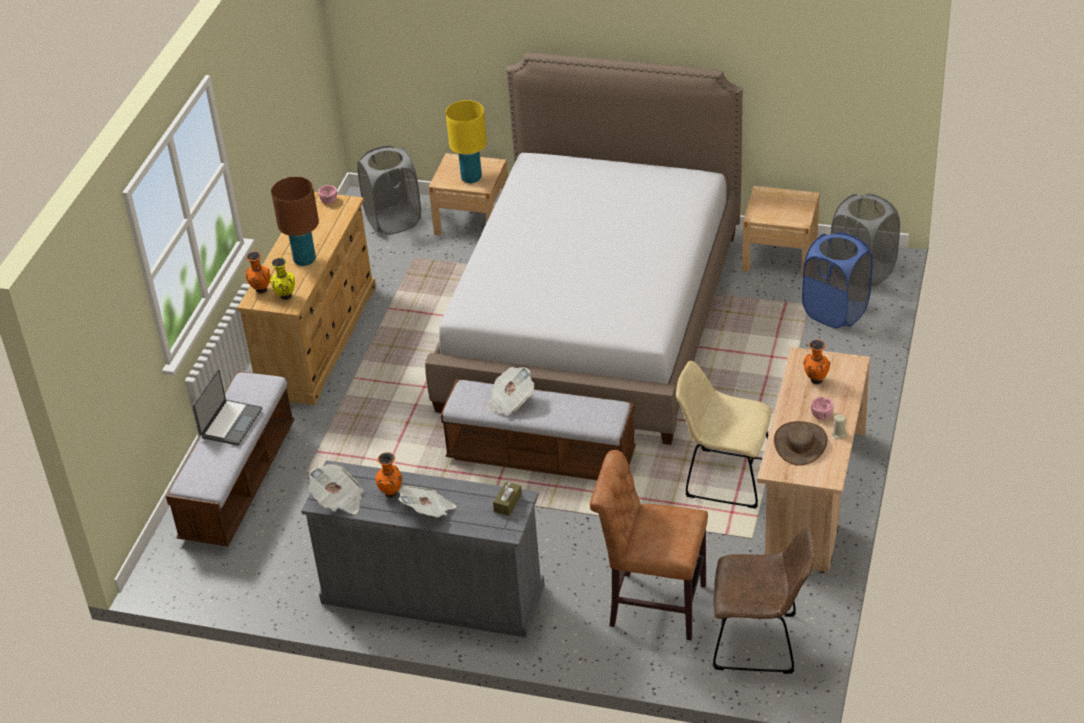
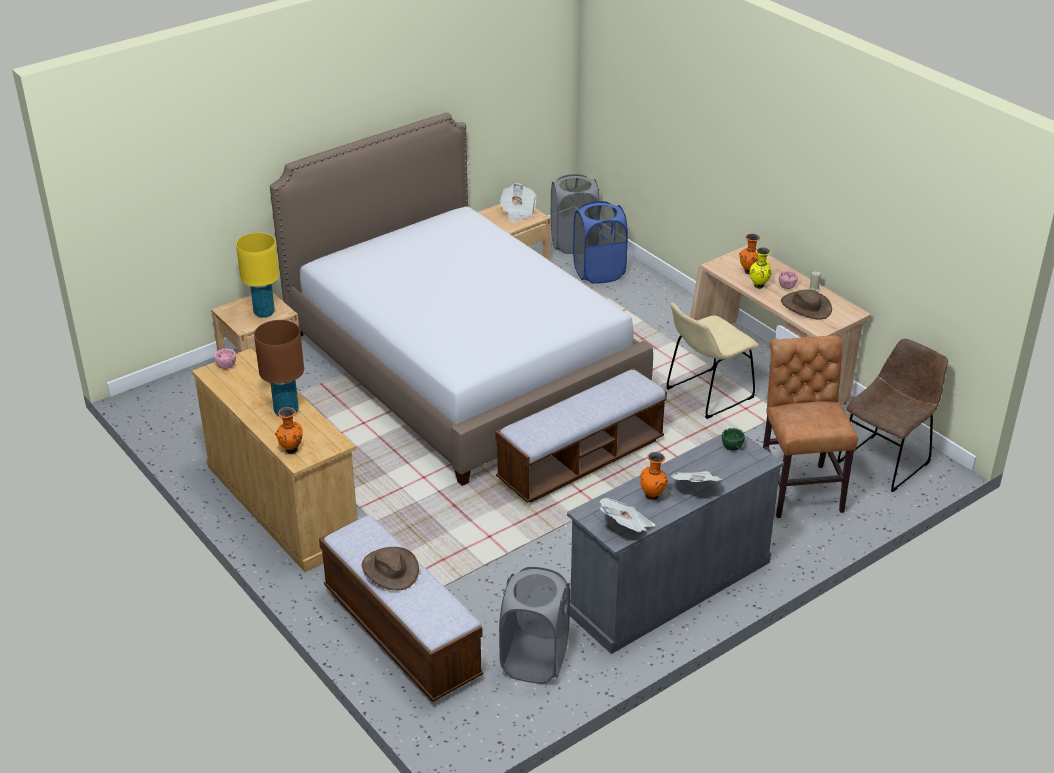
camera: 55 degrees left, 5 degrees down
laptop [192,369,262,446] -> brown hat [362,547,419,590]
yellow vase [270,258,295,300] -> yellow vase moved to [750,247,772,289]
grey laundry basket [357,146,421,235] -> grey laundry basket moved to [499,567,570,684]
newspaper [485,367,534,416] -> newspaper moved to [499,183,537,222]
brown tissue box [493,482,522,516] -> green bowl [722,428,745,451]
brown chair [590,450,708,640] -> brown chair turned 120 degrees clockwise [763,335,858,518]

